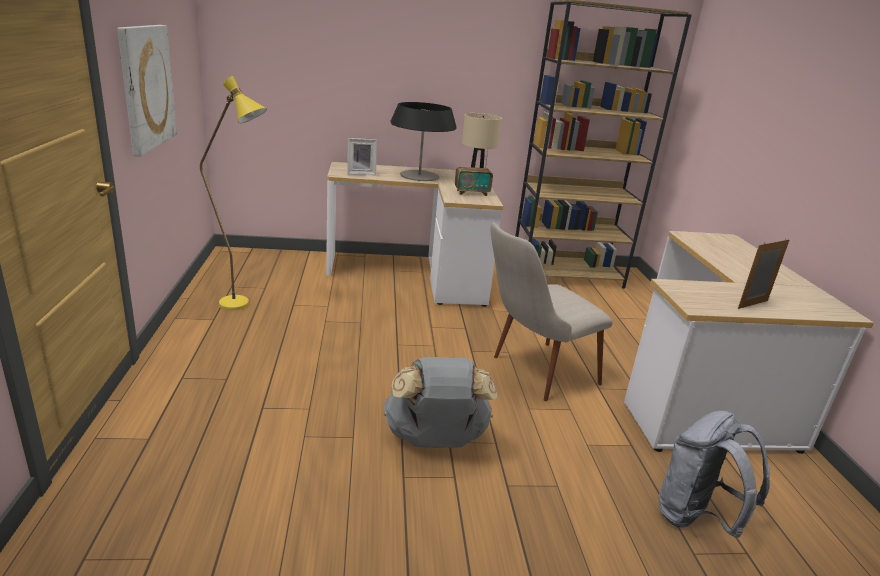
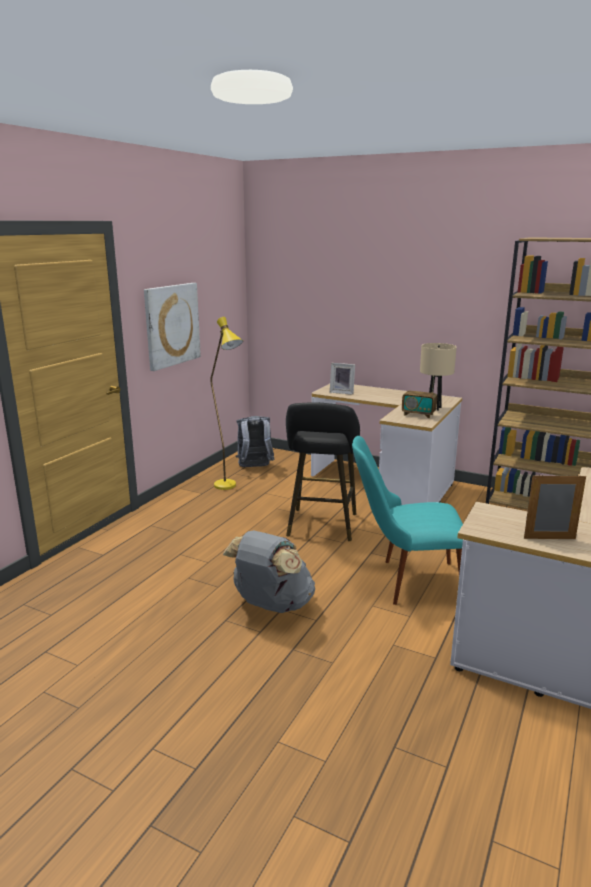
camera: 35 degrees right, 5 degrees down
table lamp [391,102,457,181] -> none
beige chair [490,222,613,401] -> turquoise chair [352,436,463,605]
grey backpack [659,411,770,538] -> grey backpack moved to [236,416,274,467]
none -> black stool [286,402,360,541]

